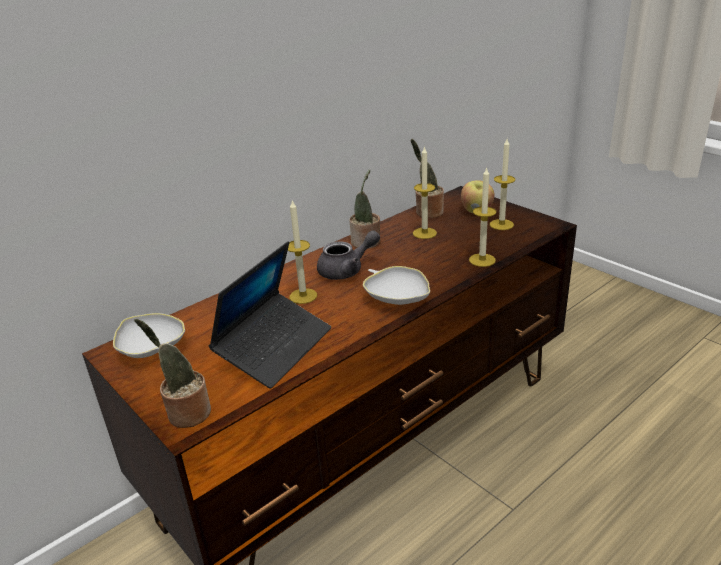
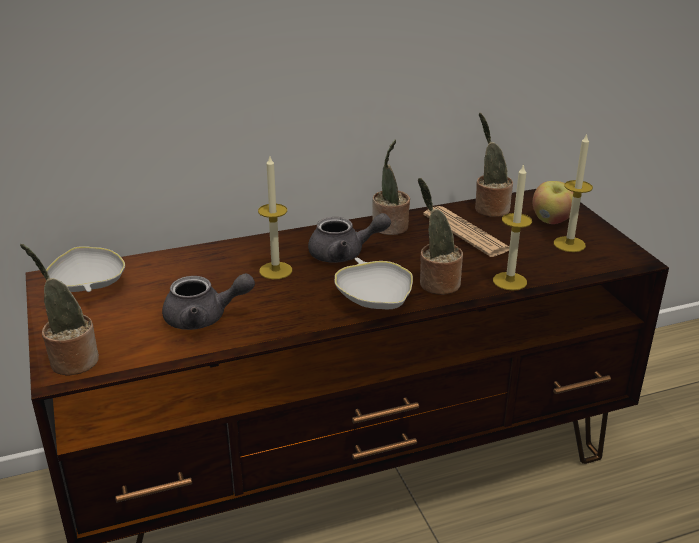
camera: 20 degrees right, 0 degrees up
laptop [209,241,331,389] -> grey teapot [162,273,255,330]
candle [413,146,437,239] -> newspaper [423,206,509,257]
none -> potted plant [418,178,463,295]

